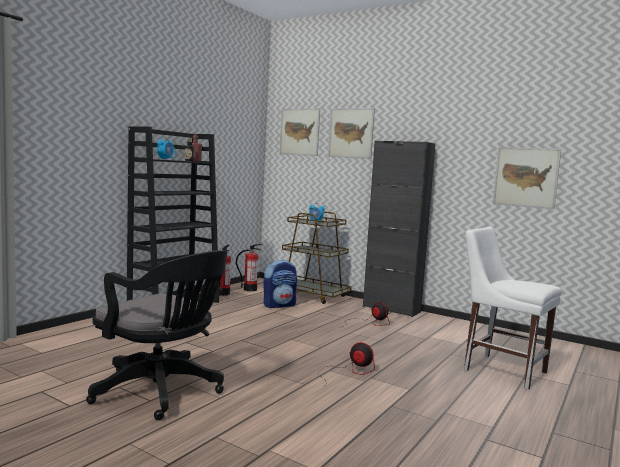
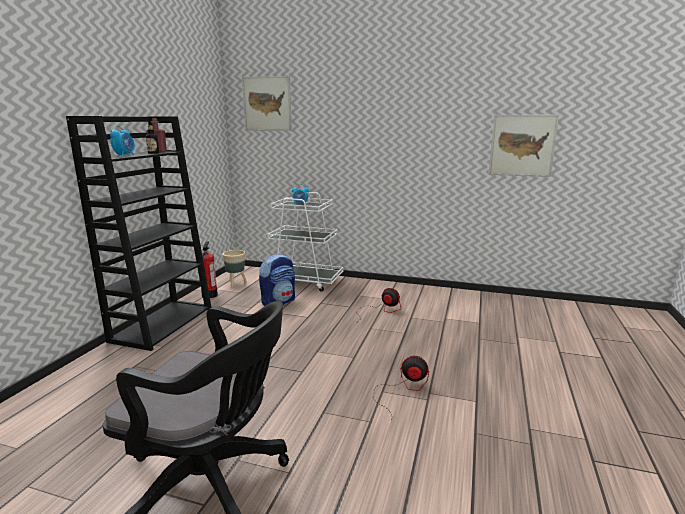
camera: 15 degrees left, 10 degrees up
fire extinguisher [236,244,262,291] -> beige planter [223,250,247,288]
brown cart [282,211,352,304] -> white cart [267,192,343,292]
picture [328,108,375,159] -> none
black cabinet [363,141,436,317] -> none
white chair [464,227,562,390] -> none

